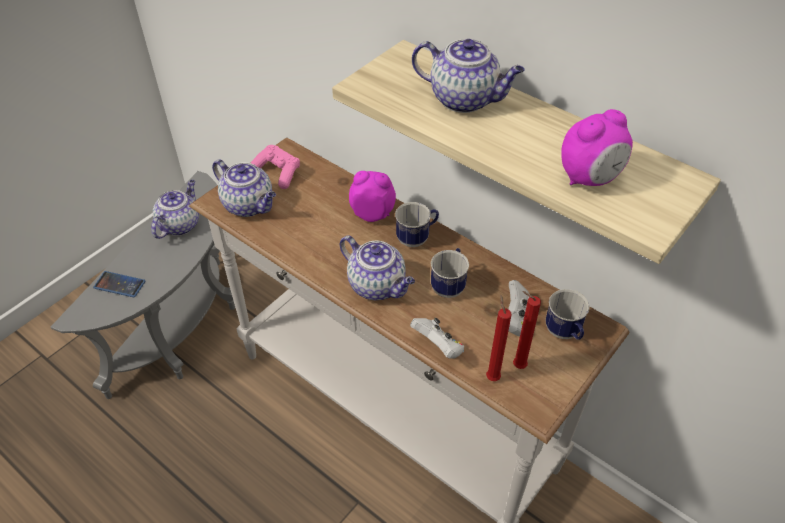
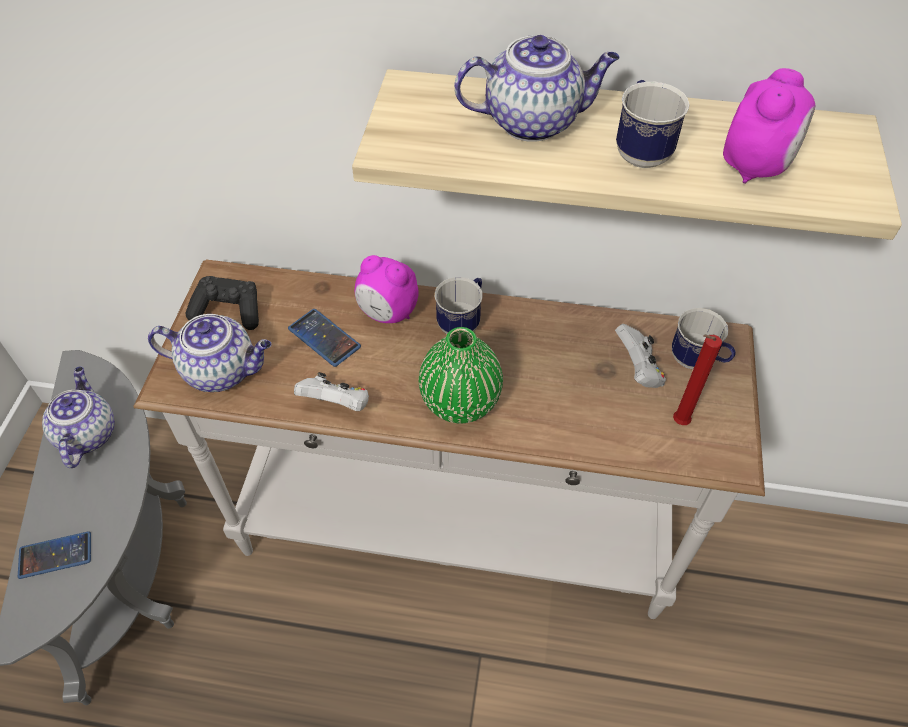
camera: 30 degrees left, 5 degrees up
pink game controller [251,145,300,189] -> black game controller [185,276,259,330]
teapot [340,235,415,300] -> green vase [419,327,503,423]
alarm clock [349,171,396,222] -> alarm clock turned 135 degrees counterclockwise [355,255,419,323]
white game controller [410,318,464,359] -> white game controller moved to [294,372,369,411]
mug [431,248,469,298] -> mug moved to [616,80,690,168]
red candle [486,295,511,381] -> none
none -> phone [288,309,361,367]

